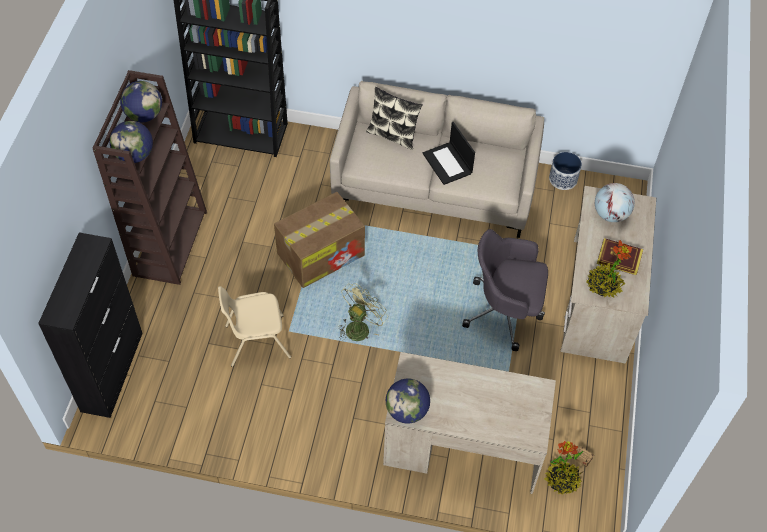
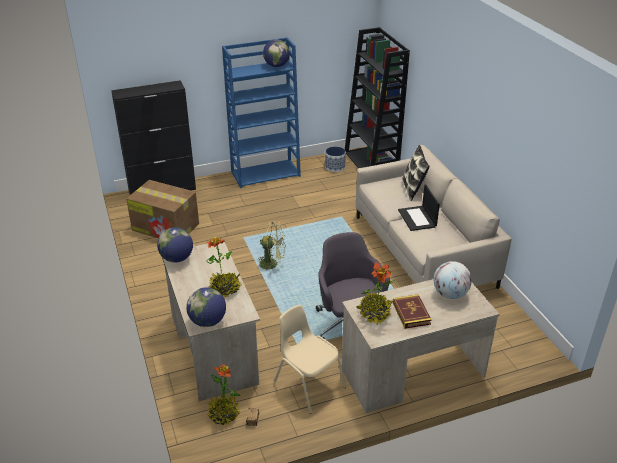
camera: 60 degrees right, 20 degrees down
brown bookcase [92,70,207,285] -> blue bookcase [222,37,301,188]
globe [110,121,153,163] -> globe moved to [186,287,226,327]
beige chair [218,286,291,367] -> beige chair moved to [274,305,346,414]
cardboard box [274,192,365,288] -> cardboard box moved to [126,180,199,238]
laptop [422,122,475,185] -> laptop turned 45 degrees counterclockwise [398,184,440,231]
planter [549,152,582,190] -> planter moved to [325,146,346,172]
none -> potted plant [206,237,242,298]

